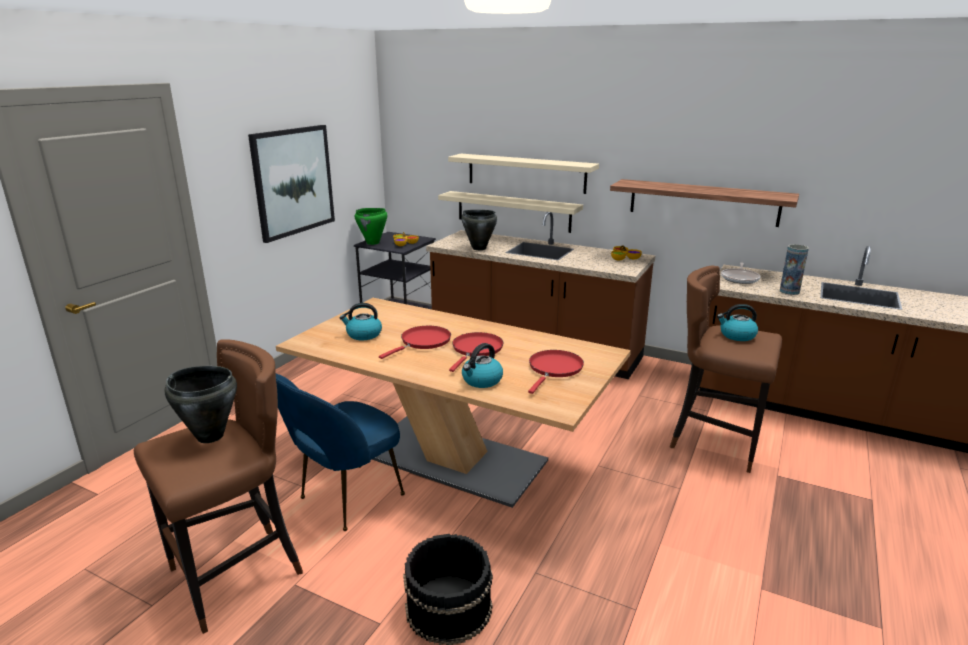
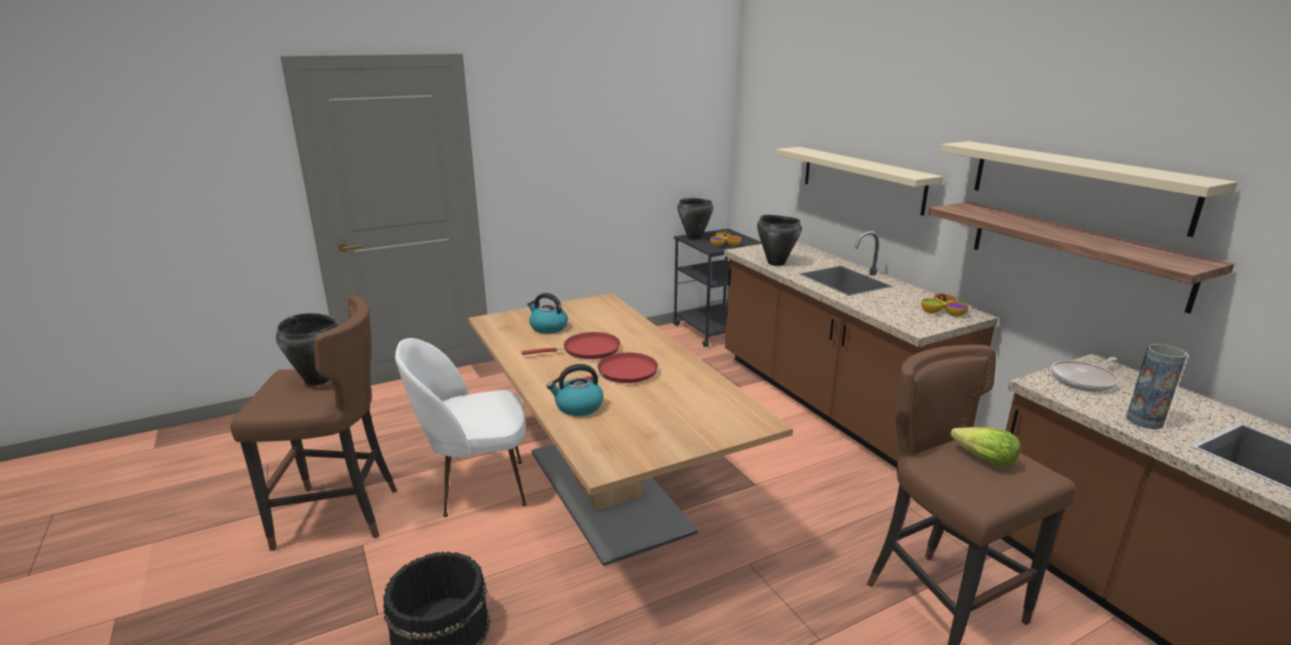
camera: 35 degrees right, 0 degrees up
picture [248,125,335,243] -> none
blue chair [276,373,405,531] -> white chair [395,338,527,517]
green cooking pot [355,208,387,245] -> black cooking pot [677,198,713,240]
beige shelf [438,191,583,233] -> beige shelf moved to [940,141,1238,237]
red frying pan [528,350,584,394] -> none
kettle [717,304,758,341] -> lettuce [950,427,1020,466]

